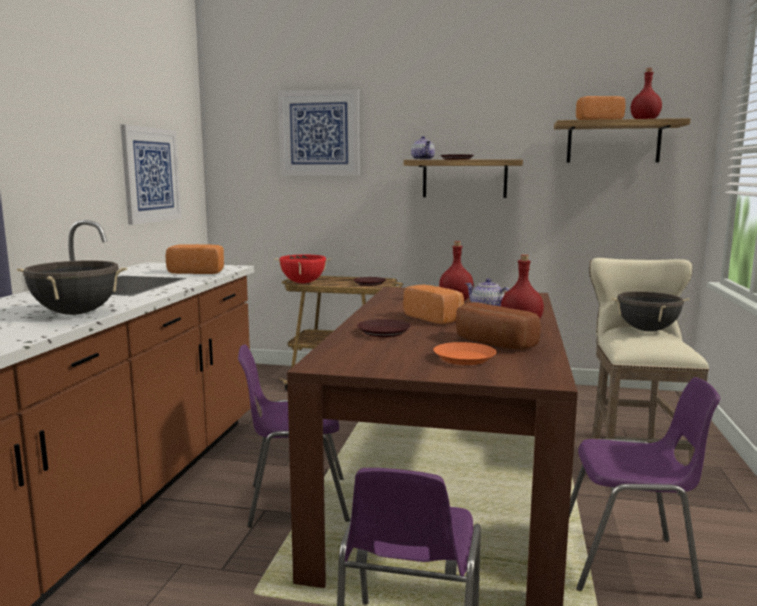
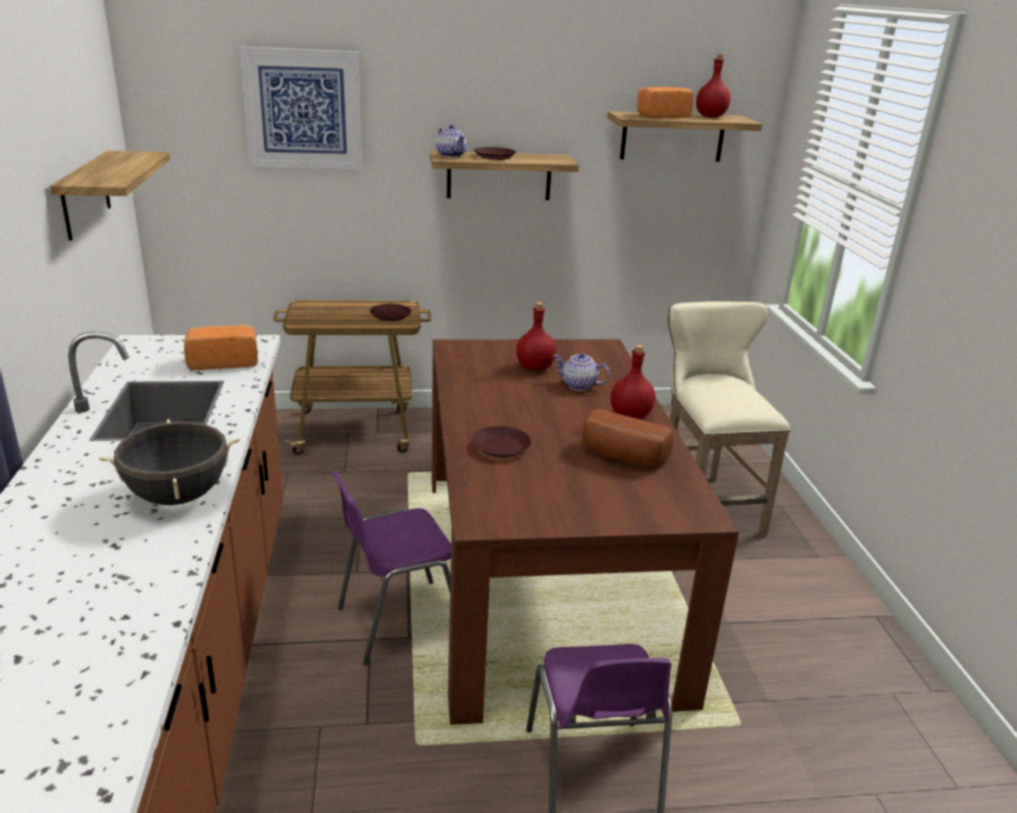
camera: 20 degrees left, 15 degrees up
picture [120,124,182,225] -> shelf [50,151,170,241]
red cooking pot [274,255,331,284] -> none
bread [403,285,464,324] -> none
orange plate [433,342,496,365] -> none
purple chair [569,377,721,599] -> none
black cooking pot [611,291,689,331] -> none

